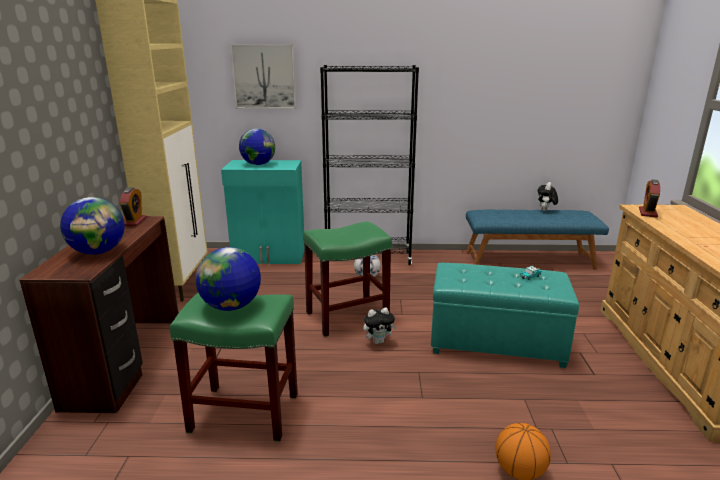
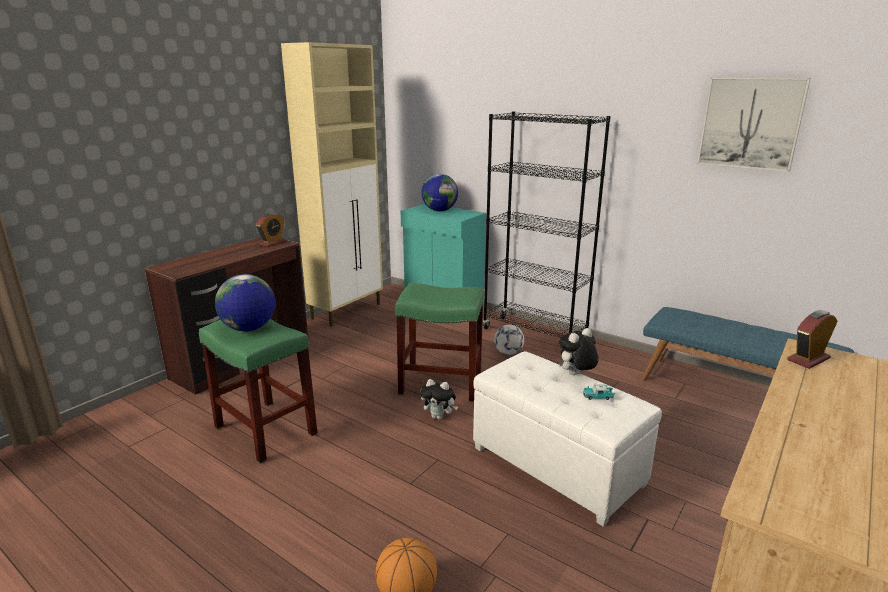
camera: 35 degrees right, 0 degrees up
globe [60,197,125,255] -> none
picture [230,44,296,109] -> picture moved to [697,77,811,172]
turquoise ottoman [431,263,579,368] -> white ottoman [473,351,662,527]
plush toy [538,182,558,211] -> plush toy moved to [559,328,599,375]

